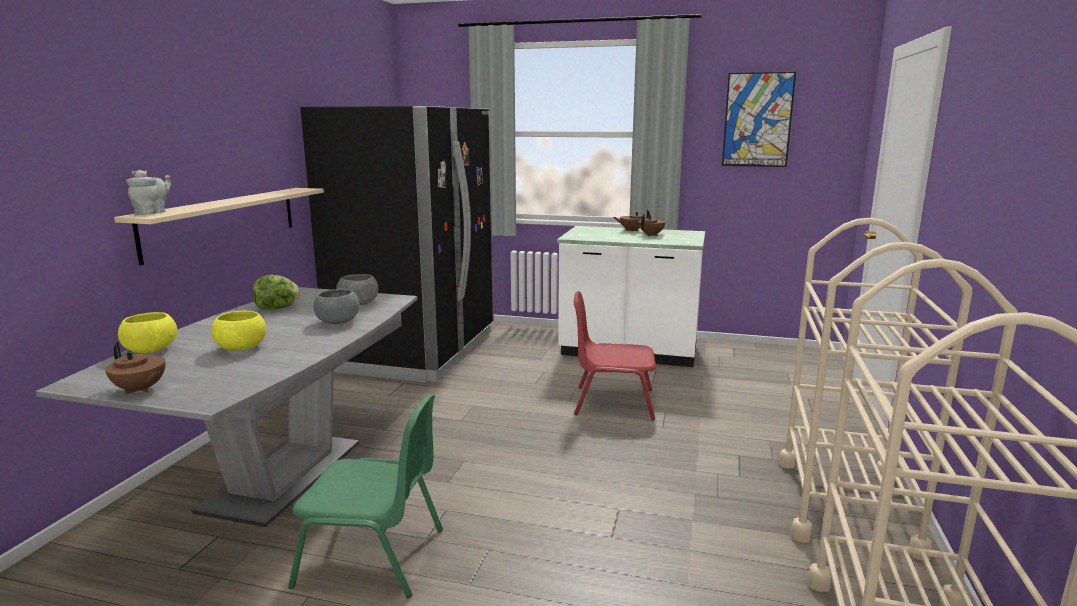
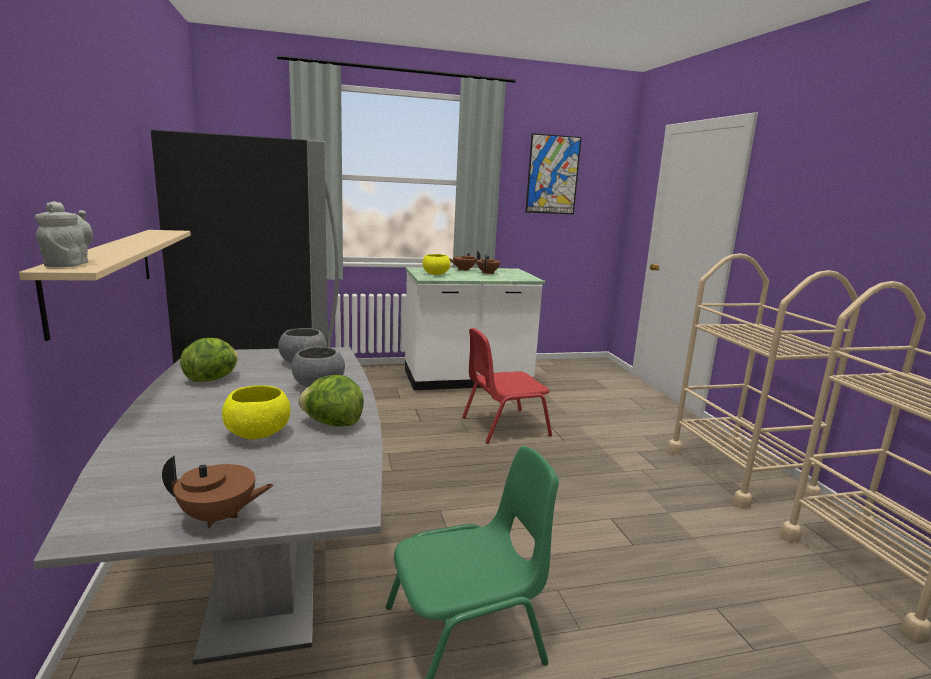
camera: 30 degrees left, 0 degrees up
yellow bowl [118,312,177,353] -> yellow bowl moved to [422,254,450,275]
none -> lettuce [298,375,364,426]

